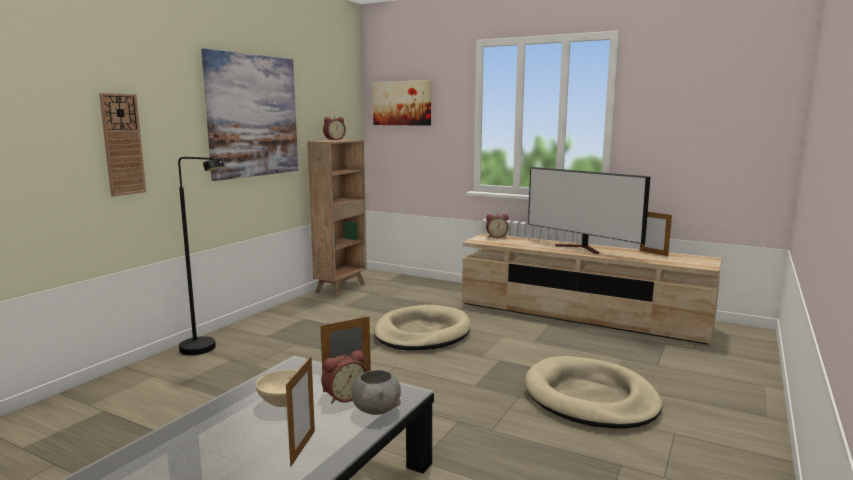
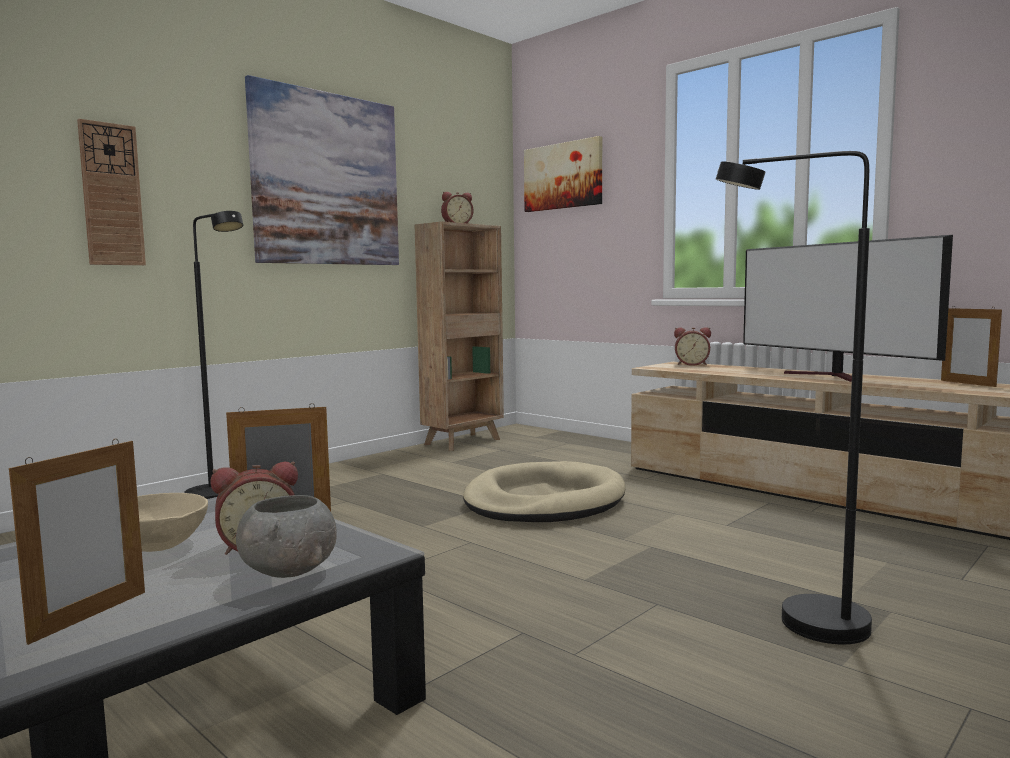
camera: 15 degrees right, 5 degrees down
beige dog bed [525,356,663,429] -> black floor lamp [716,151,872,644]

